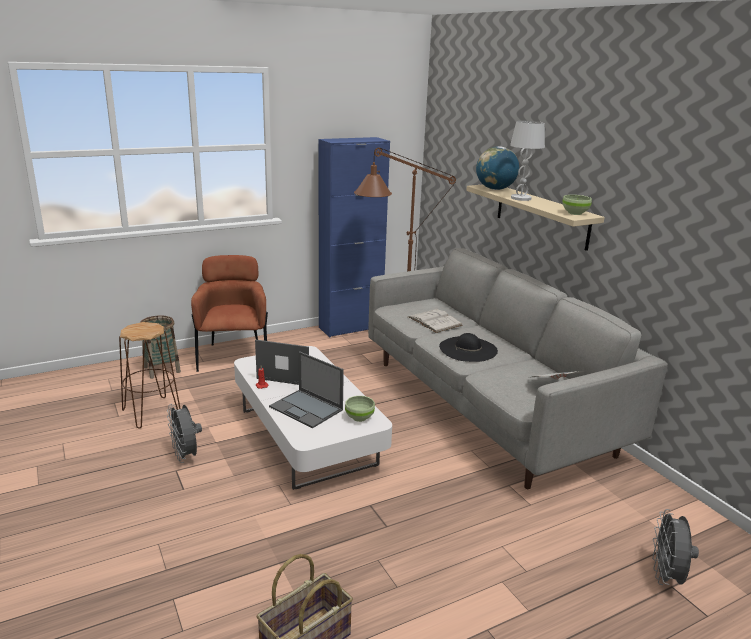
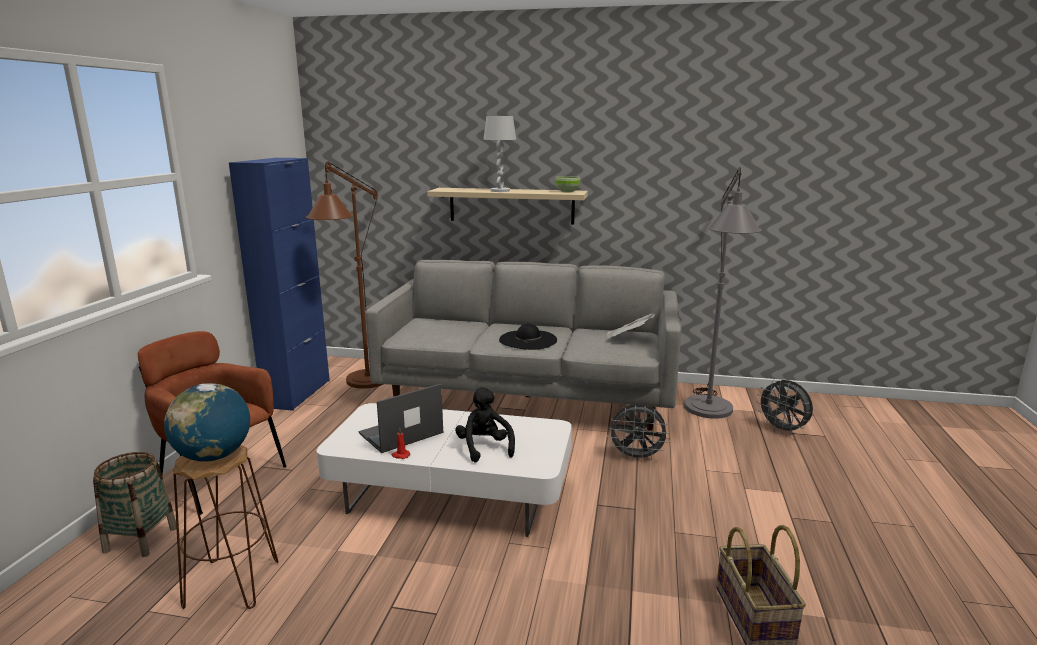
camera: 50 degrees left, 5 degrees down
grey fan [167,404,202,463] -> grey fan moved to [607,404,670,462]
laptop [269,351,344,428] -> black plush toy [455,387,515,462]
green bowl [345,396,375,422] -> none
white book [408,308,463,333] -> none
globe [476,146,519,190] -> globe moved to [164,383,250,462]
none -> grey floor lamp [684,167,762,419]

